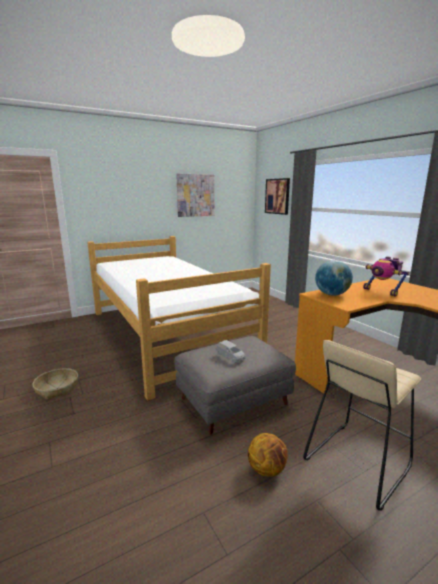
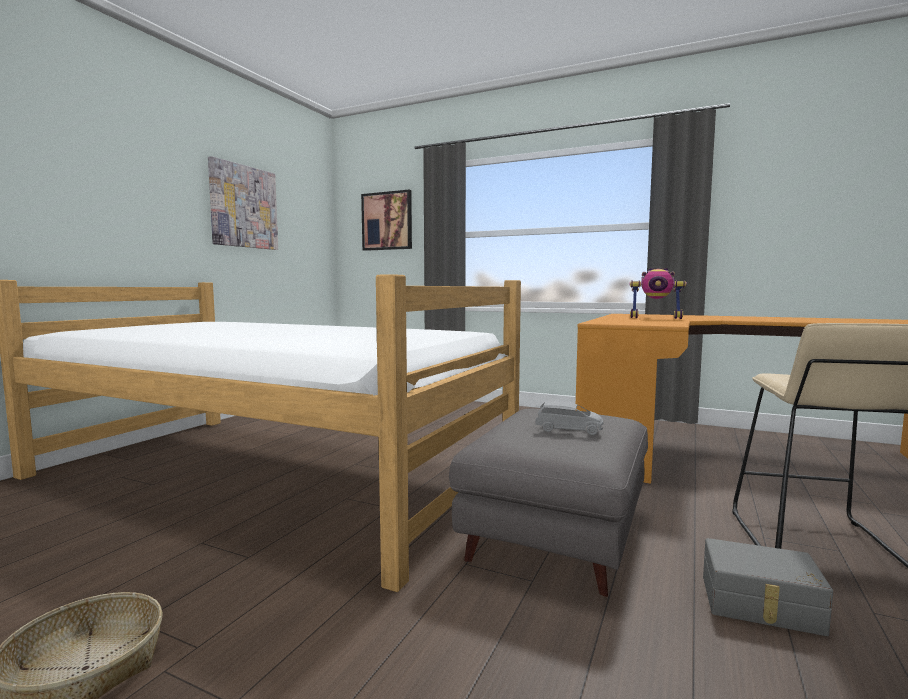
camera: 35 degrees left, 10 degrees down
basketball [248,433,288,477] -> grey storage box [703,538,833,636]
globe [315,260,353,296] -> none

